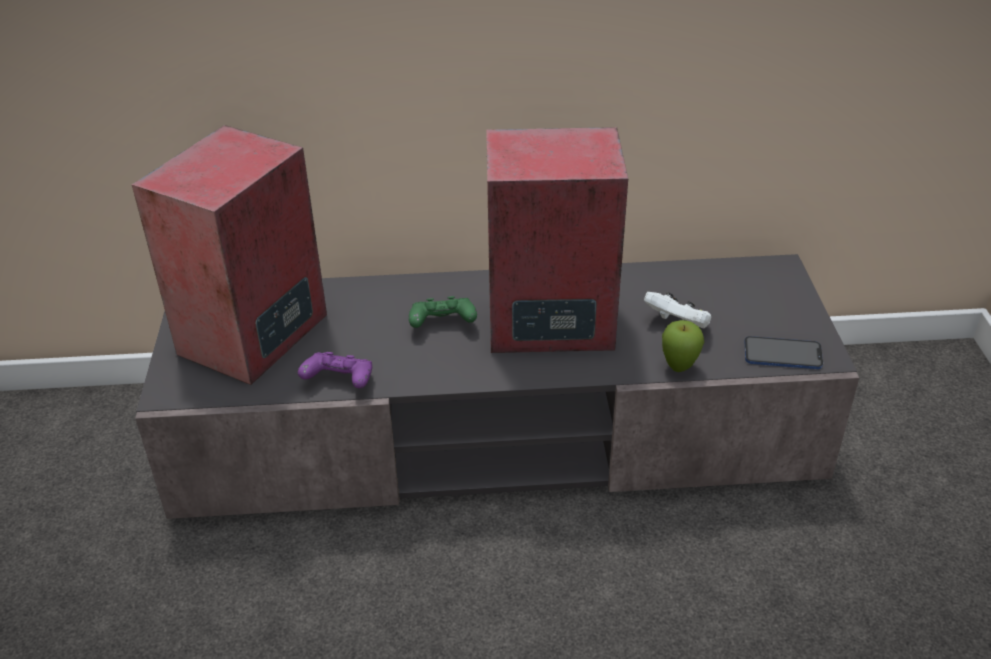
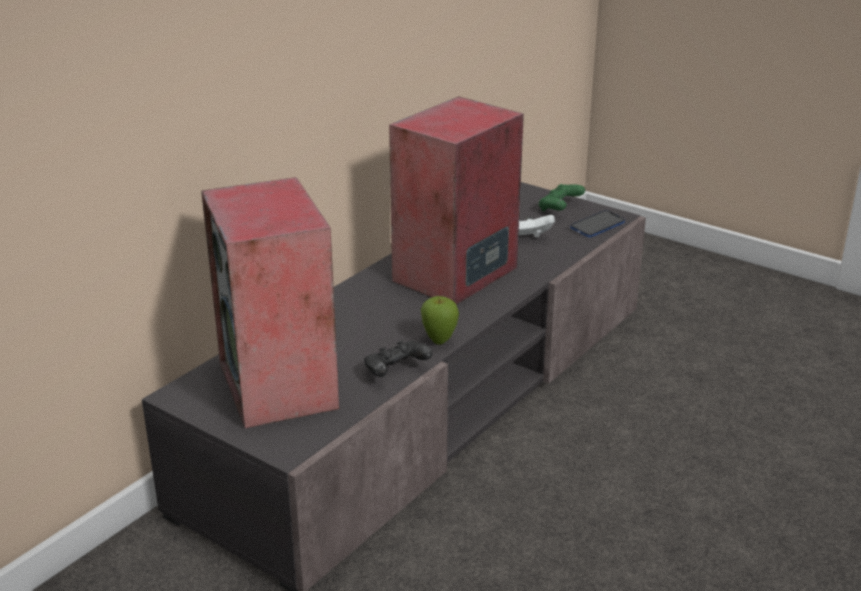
camera: 50 degrees left, 10 degrees down
purple game controller [298,352,372,388] -> black game controller [364,340,433,377]
green game controller [409,296,477,328] -> green game controller moved to [539,184,585,212]
apple [662,320,704,372] -> apple moved to [421,296,459,345]

